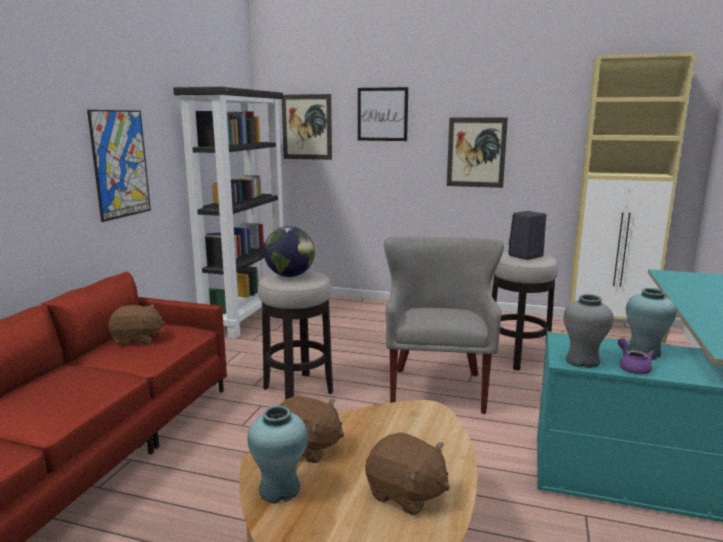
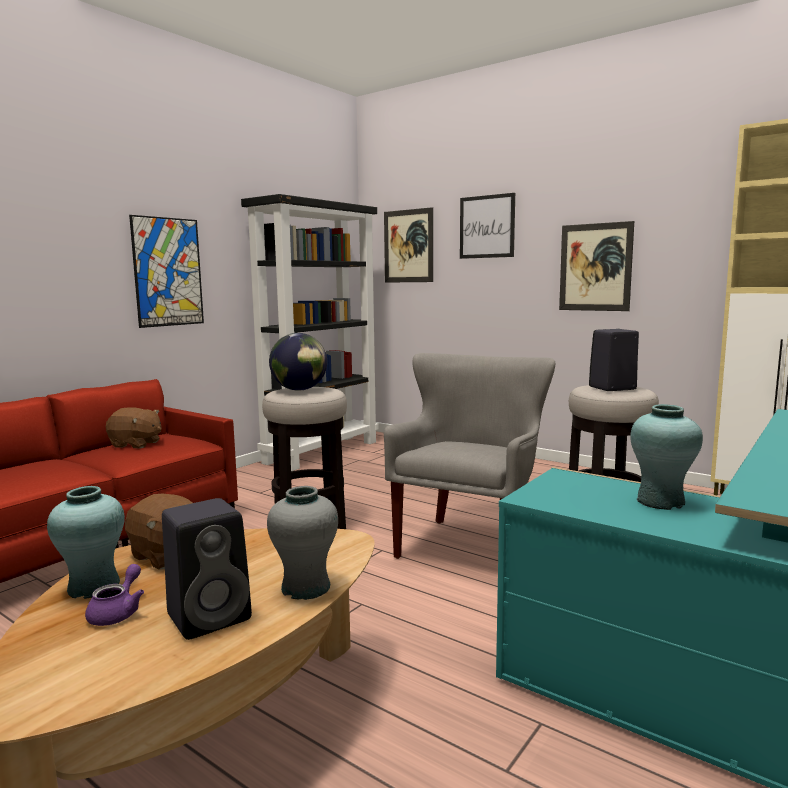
camera: 20 degrees right, 5 degrees down
brown plush toy [365,432,450,516] -> black speaker [162,498,252,640]
grey vase [564,294,614,368] -> grey vase moved to [267,486,338,600]
purple teapot [618,338,654,374] -> purple teapot moved to [85,564,144,626]

